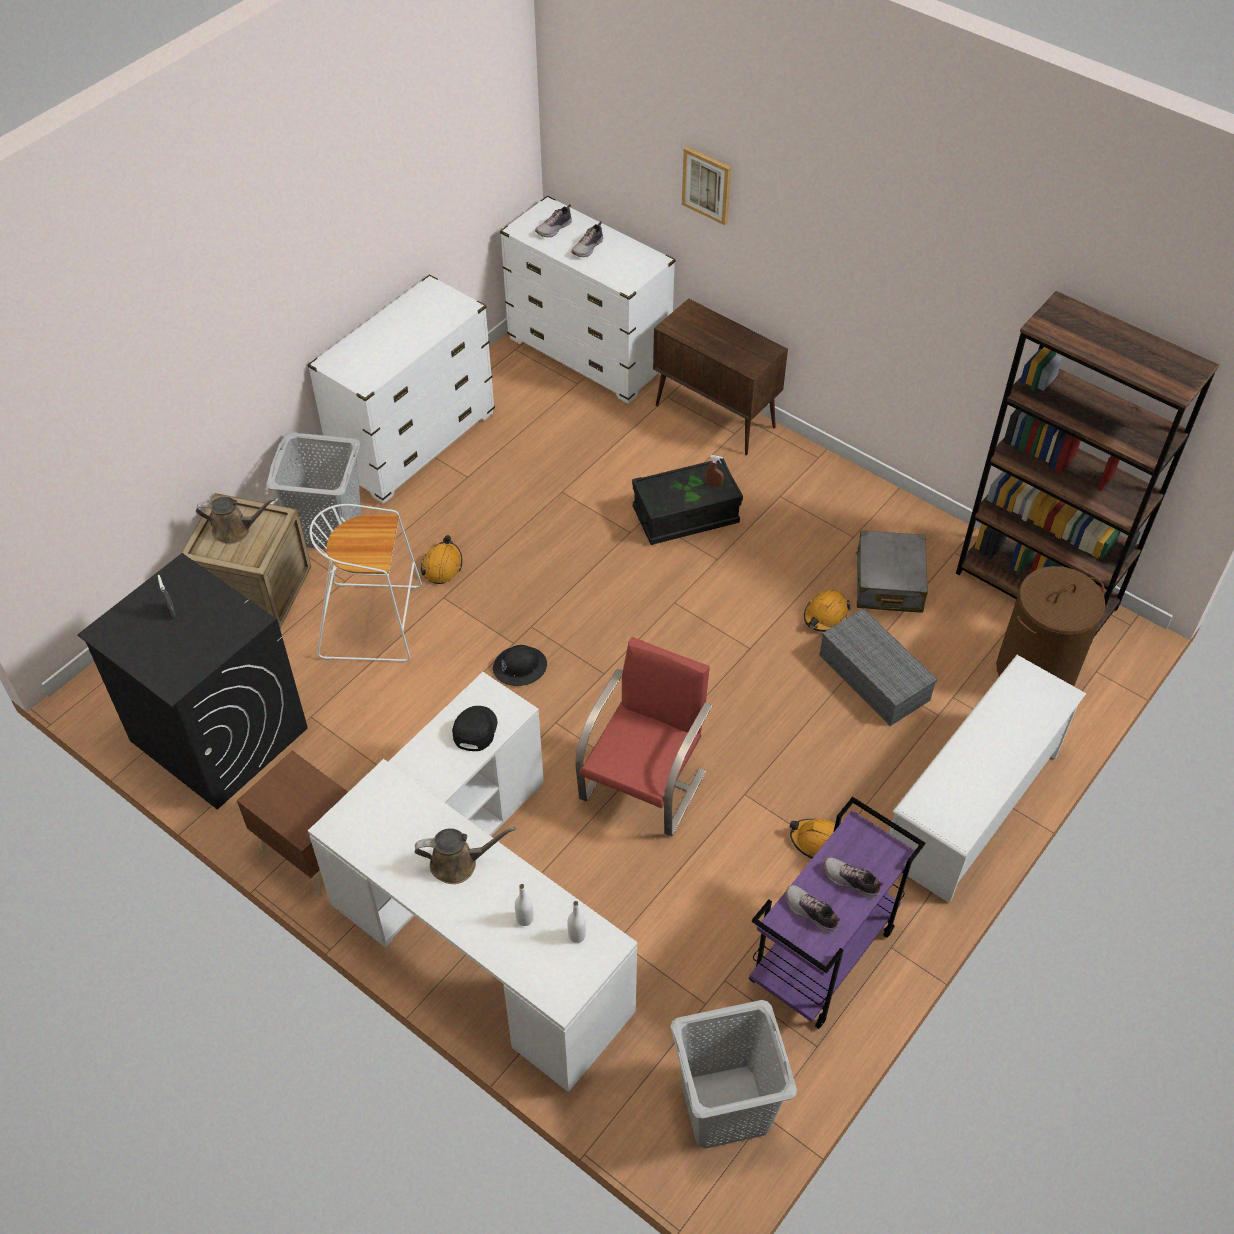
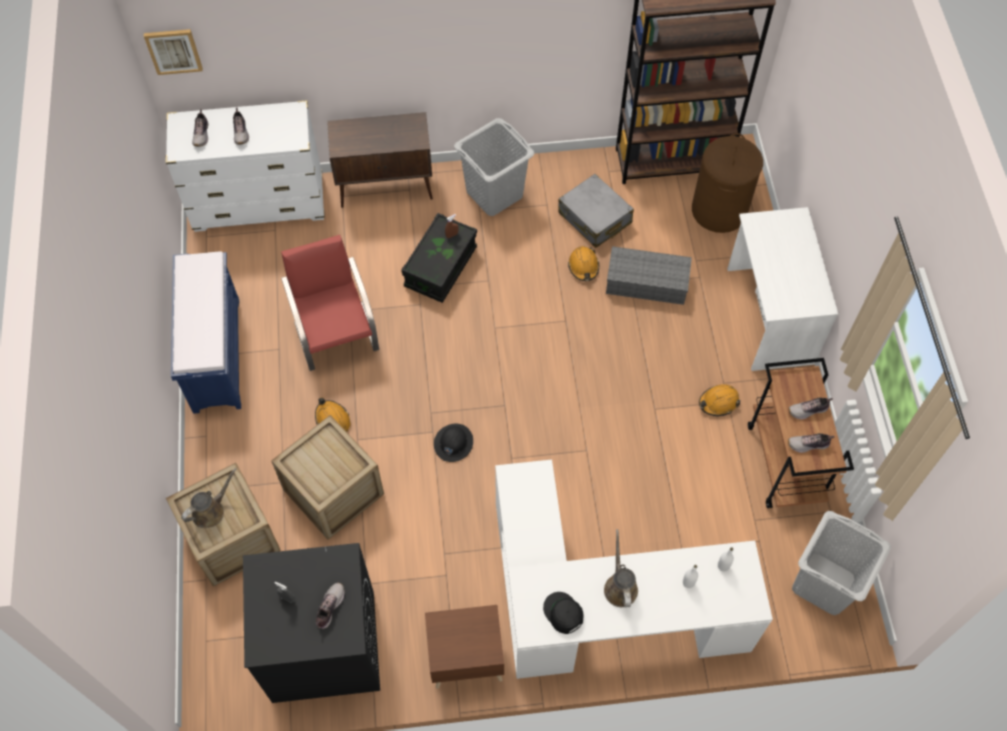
camera: 45 degrees left, 10 degrees up
grey laundry basket [266,432,362,549] -> grey laundry basket moved to [454,118,534,216]
white dresser [308,274,495,504] -> blue bench [171,251,241,414]
white stool [310,504,422,663] -> crate [271,415,384,540]
brown watering can [415,827,516,884] -> brown watering can turned 45 degrees counterclockwise [604,529,638,607]
black cap [452,706,497,751] -> black cap moved to [543,592,583,634]
red chair [575,637,712,836] -> red chair moved to [281,235,379,371]
picture [682,147,731,225] -> picture moved to [144,29,203,75]
purple cart [748,797,925,1029] -> brown cart [748,358,854,508]
white shoe rack [889,655,1086,903] -> white desk [727,207,838,371]
none -> shoe [316,583,345,629]

